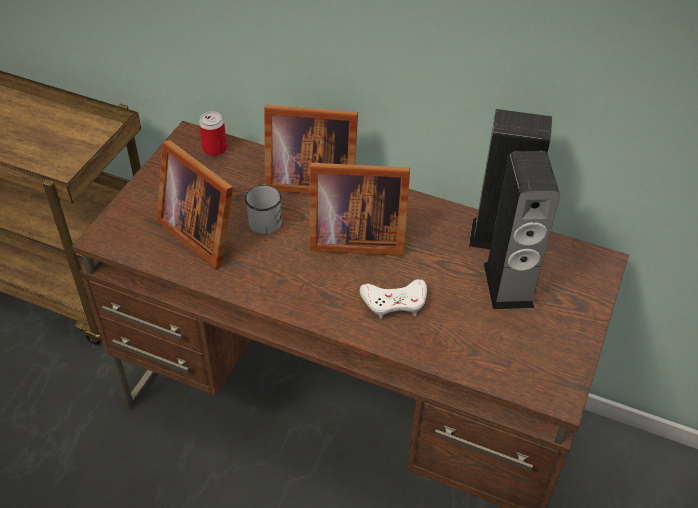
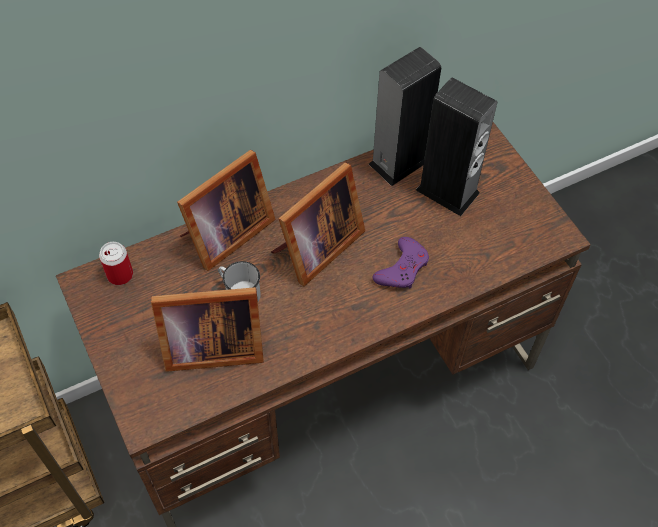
camera: 50 degrees left, 10 degrees up
white game controller [360,279,427,319] -> purple game controller [373,237,429,289]

